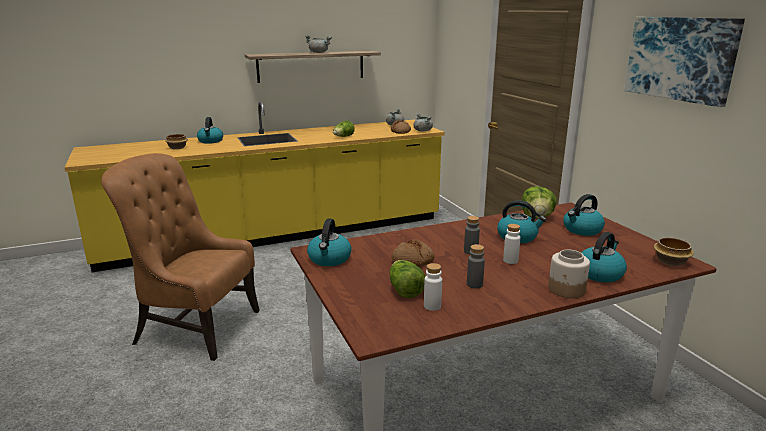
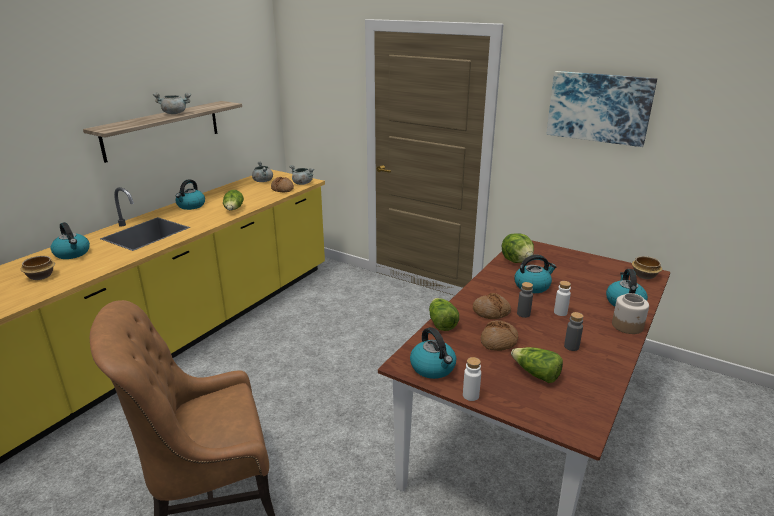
camera: 35 degrees left, 5 degrees up
white bottle [424,263,442,311] -> white bottle moved to [463,357,481,401]
kettle [564,194,605,236] -> kettle moved to [176,179,205,210]
none -> lettuce [429,298,459,331]
none -> bread [473,293,511,319]

